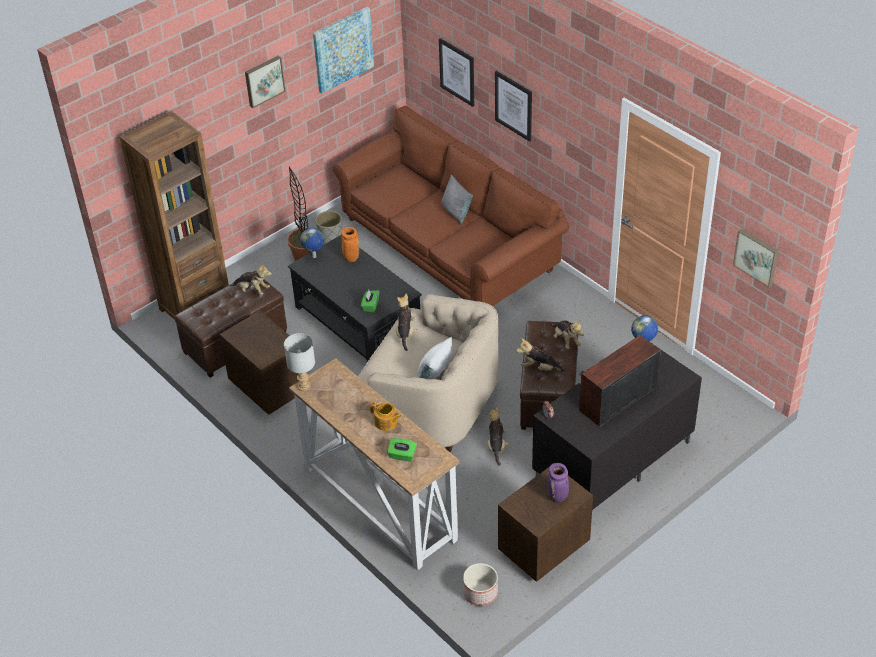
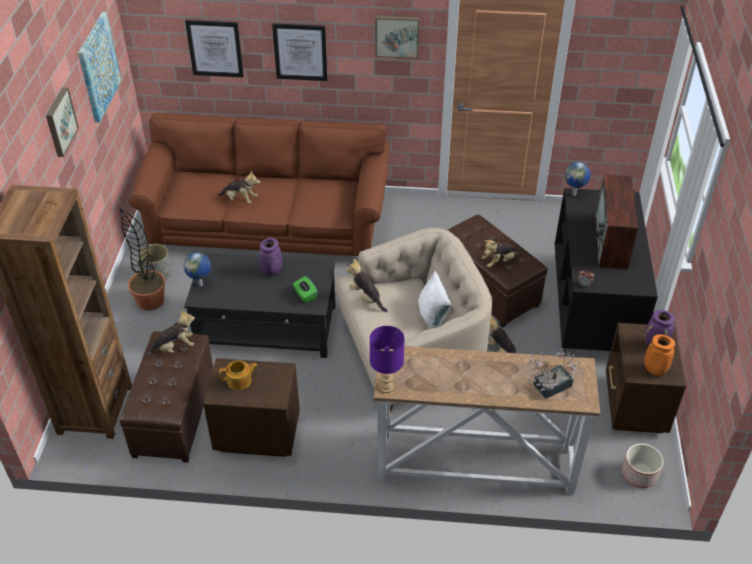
camera: 45 degrees left, 0 degrees up
grey table lamp [284,333,315,391] -> purple table lamp [370,326,405,393]
orange vase [341,227,359,262] -> orange vase moved to [644,334,675,376]
teapot [370,402,401,431] -> teapot moved to [219,360,258,390]
green tissue box [387,438,417,462] -> potted plant [527,351,578,399]
grey pillow [442,175,473,225] -> none
plush toy [551,320,584,349] -> plush toy moved to [217,170,260,203]
picture [733,228,779,287] -> picture moved to [375,16,420,59]
none -> purple vase [259,238,283,276]

